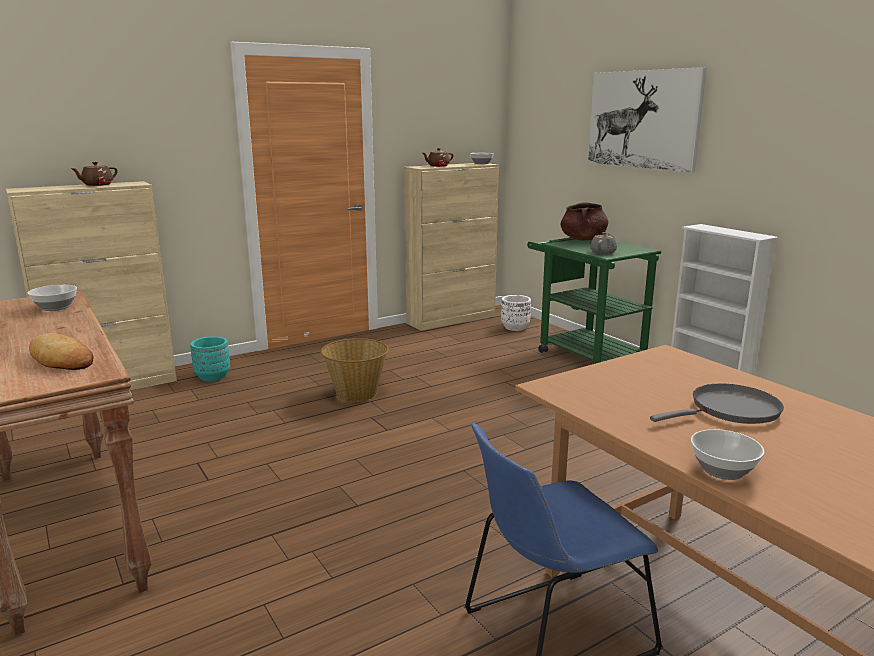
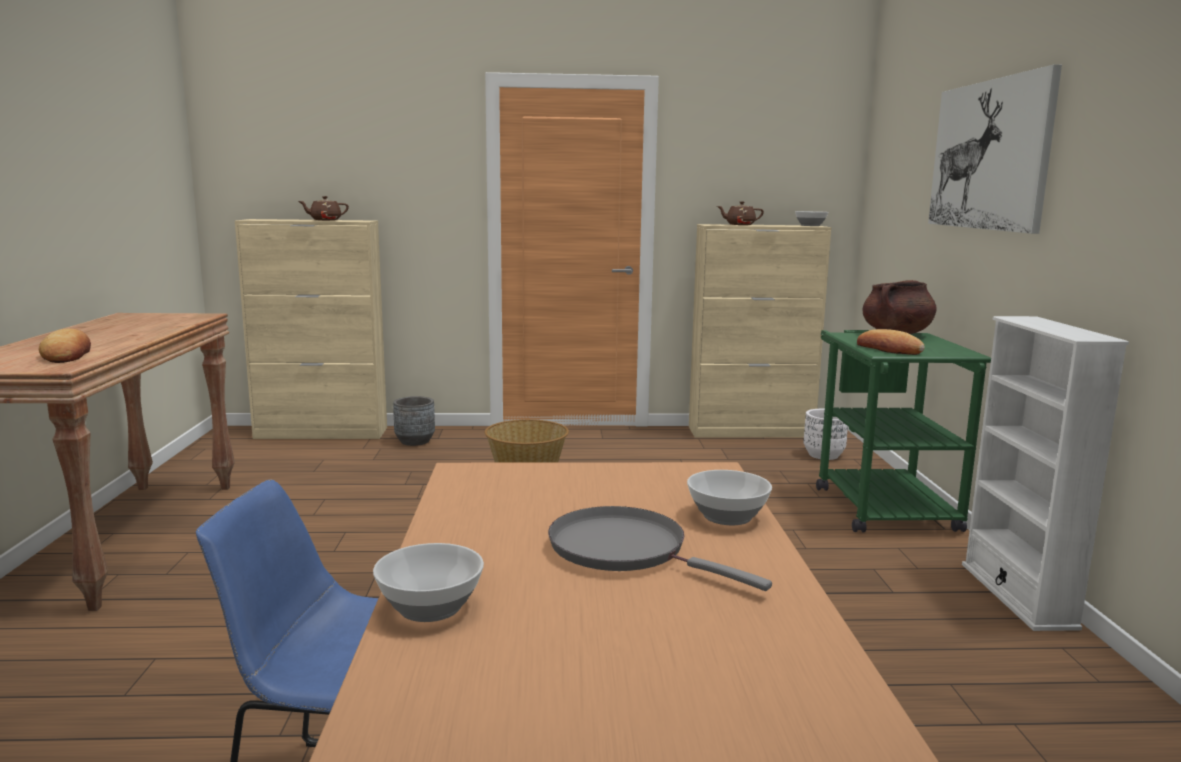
camera: 30 degrees right, 5 degrees down
bowl [28,285,77,311] -> bowl moved to [687,470,772,525]
turquoise planter [190,336,230,381] -> grey planter [393,396,435,446]
grey teapot [590,232,617,254] -> bread [857,329,925,355]
grey frying pan [650,383,784,424] -> grey frying pan turned 150 degrees counterclockwise [548,506,772,591]

